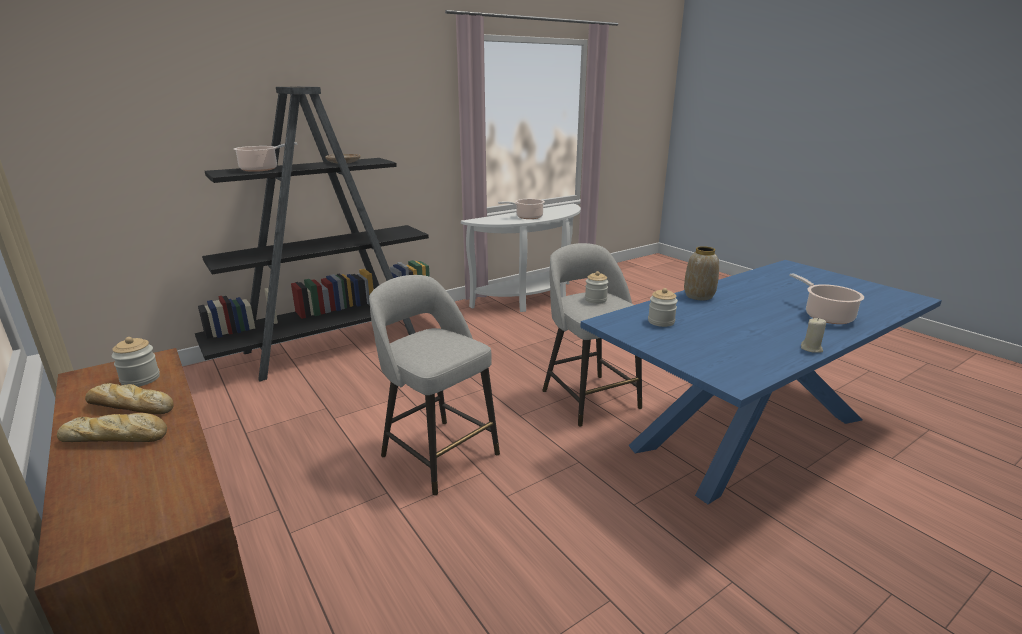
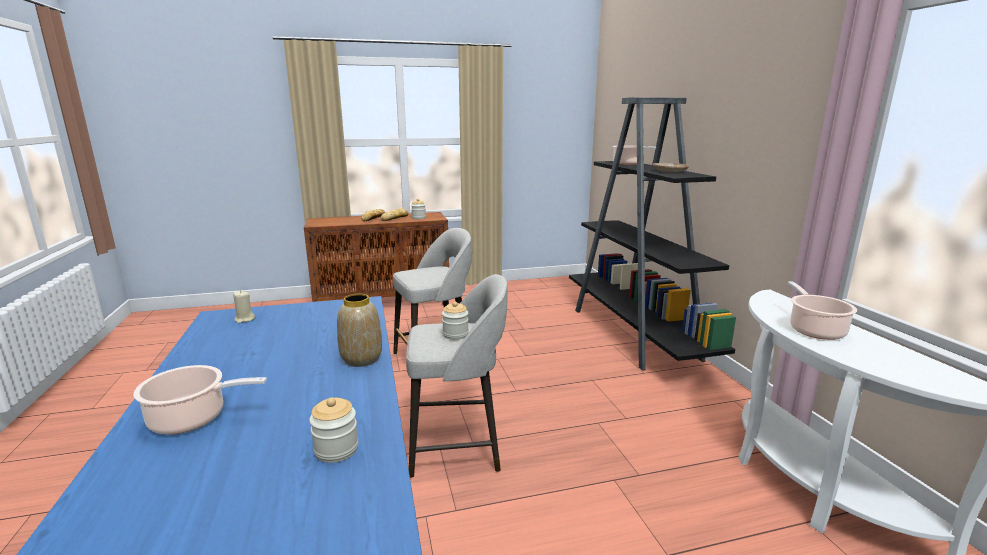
camera: 110 degrees right, 5 degrees down
jar [648,288,678,327] -> jar moved to [309,397,358,463]
beige candle [801,318,826,353] -> beige candle moved to [233,291,255,323]

